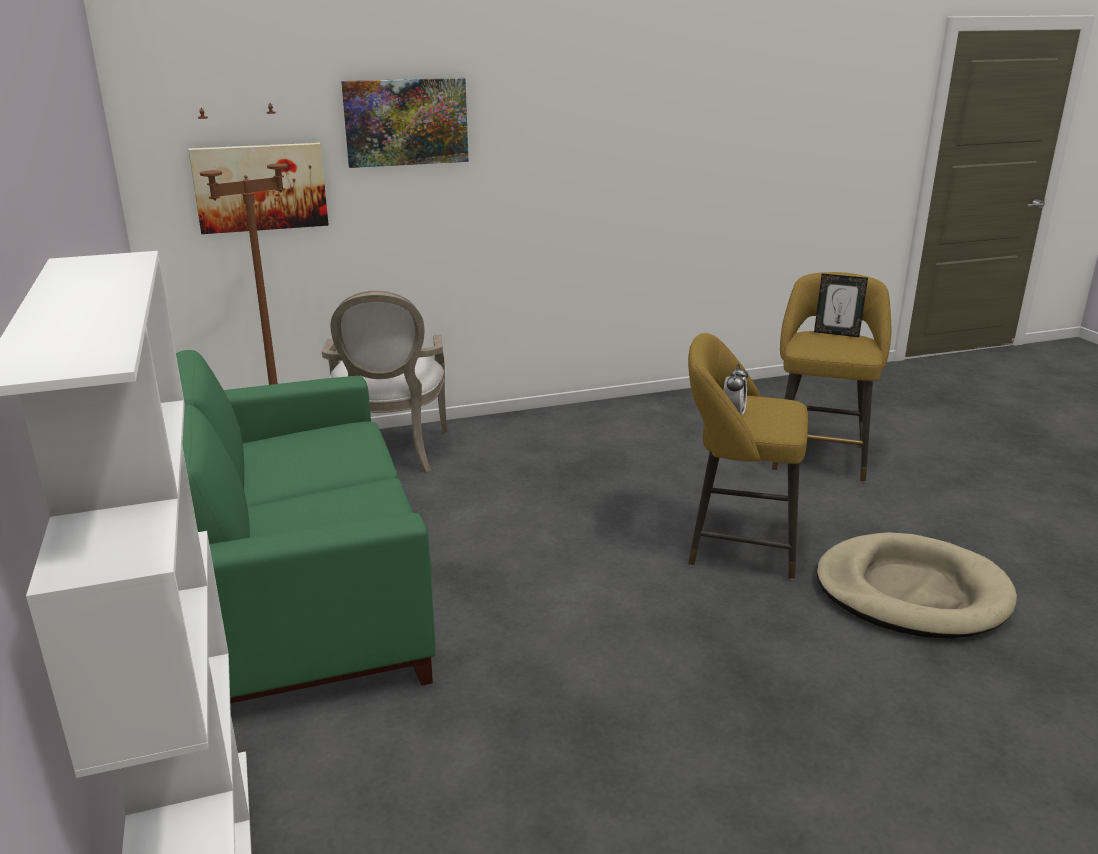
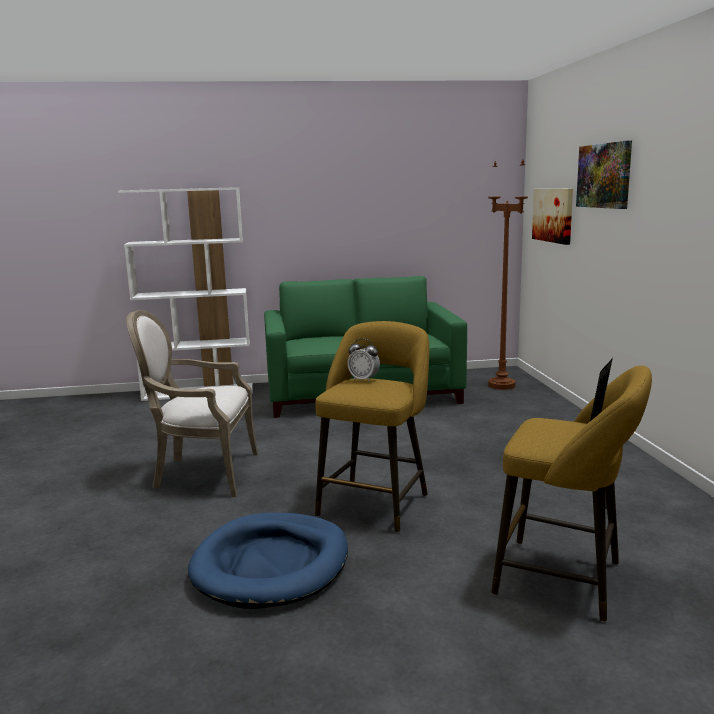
camera: 100 degrees right, 10 degrees down
armchair [322,290,448,472] -> armchair moved to [126,310,258,497]
beige dog bed [817,532,1017,639] -> blue dog bed [188,513,348,609]

